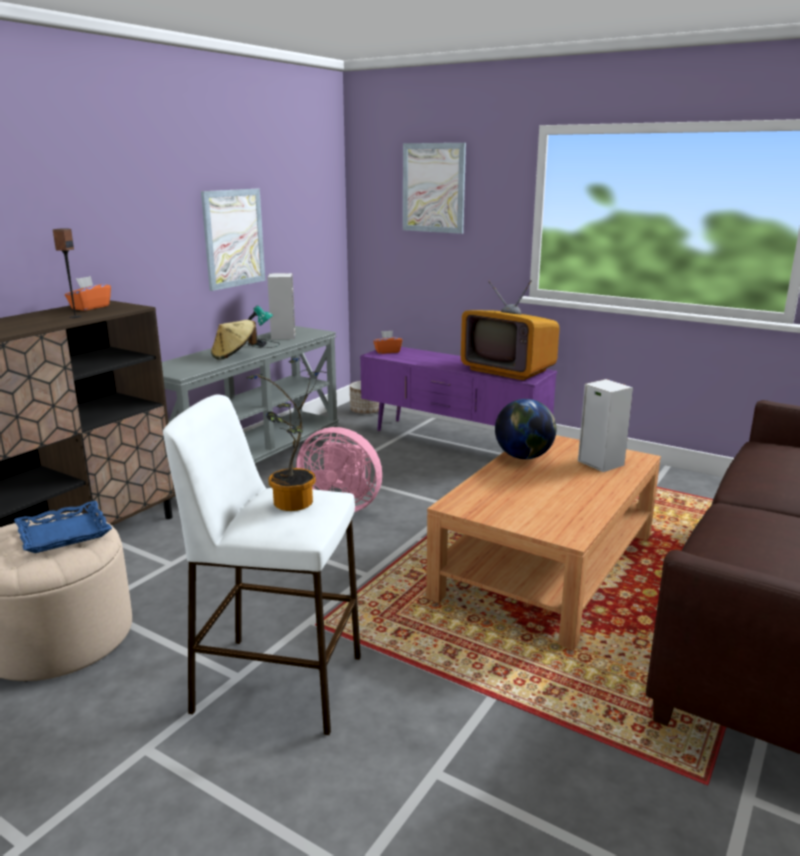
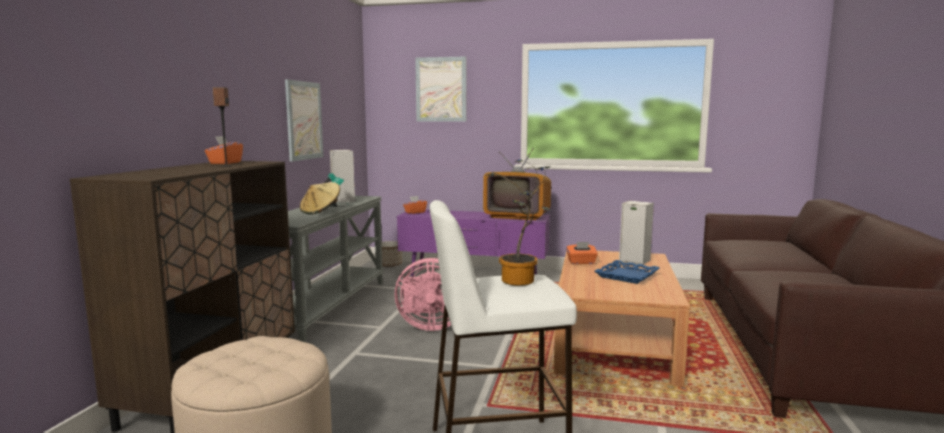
camera: 20 degrees left, 10 degrees down
blue tray [14,501,112,553] -> blue tray moved to [595,260,660,284]
globe [495,399,556,459] -> orange tissue box [566,242,598,264]

